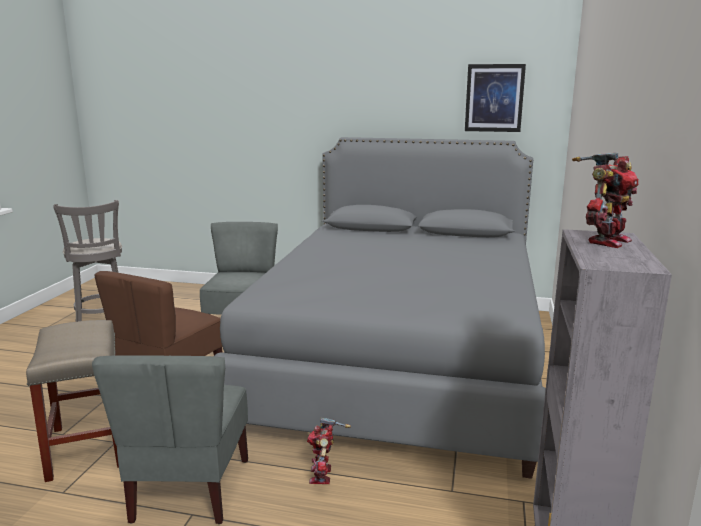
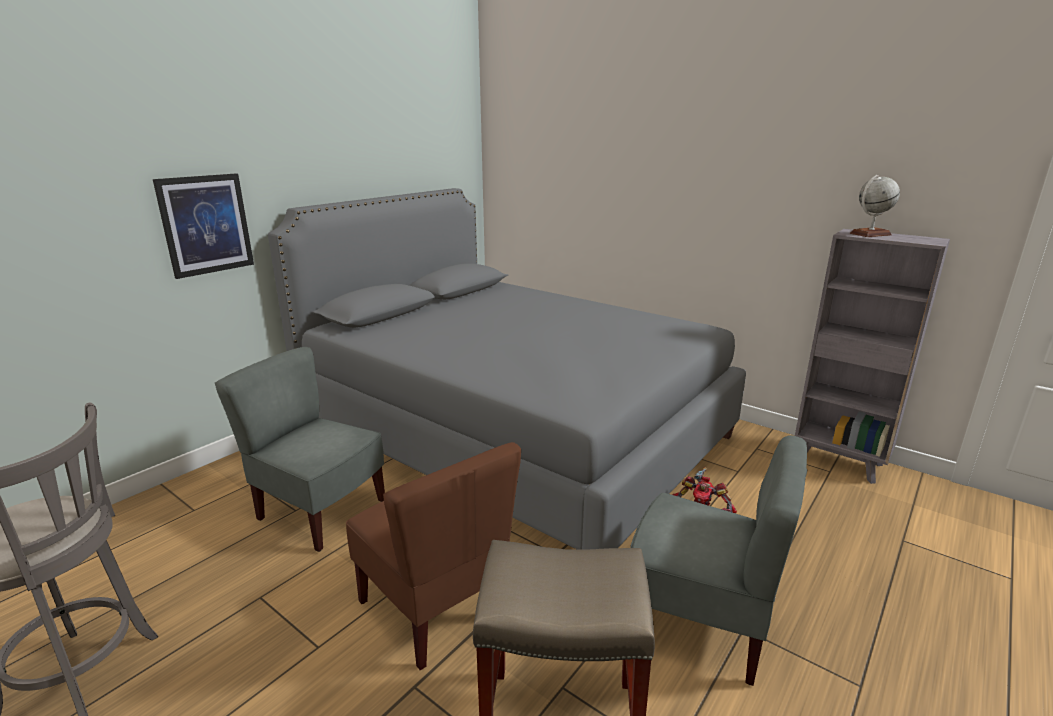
camera: 65 degrees left, 5 degrees up
picture [465,64,526,132] -> picture moved to [153,174,254,279]
toy robot [572,152,638,248] -> globe [850,175,900,237]

